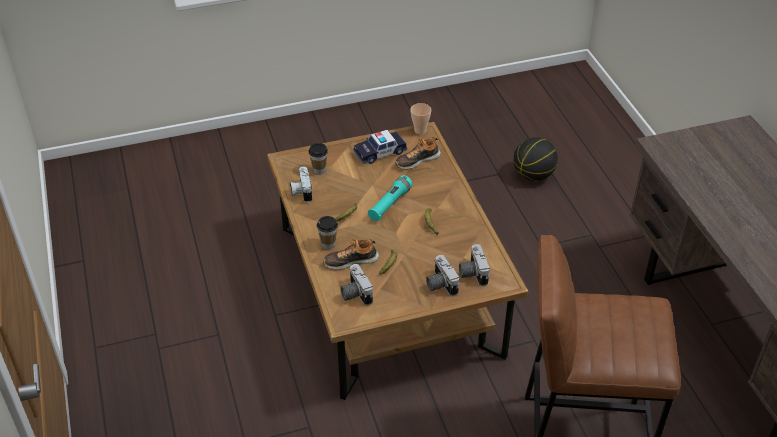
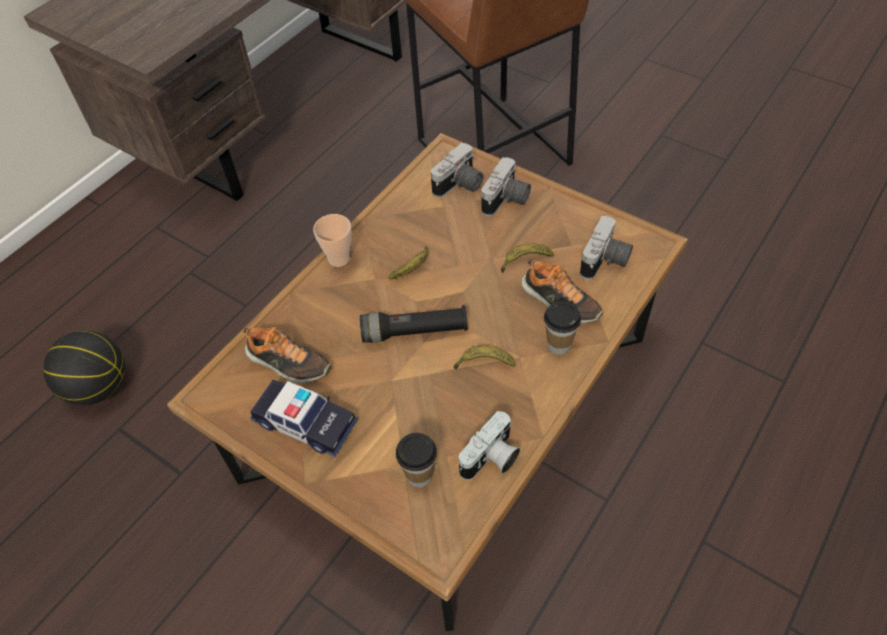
camera: 125 degrees left, 10 degrees up
turquoise flashlight [368,175,413,221] -> black flashlight [360,305,468,343]
cup [410,103,431,134] -> cup moved to [313,214,352,267]

